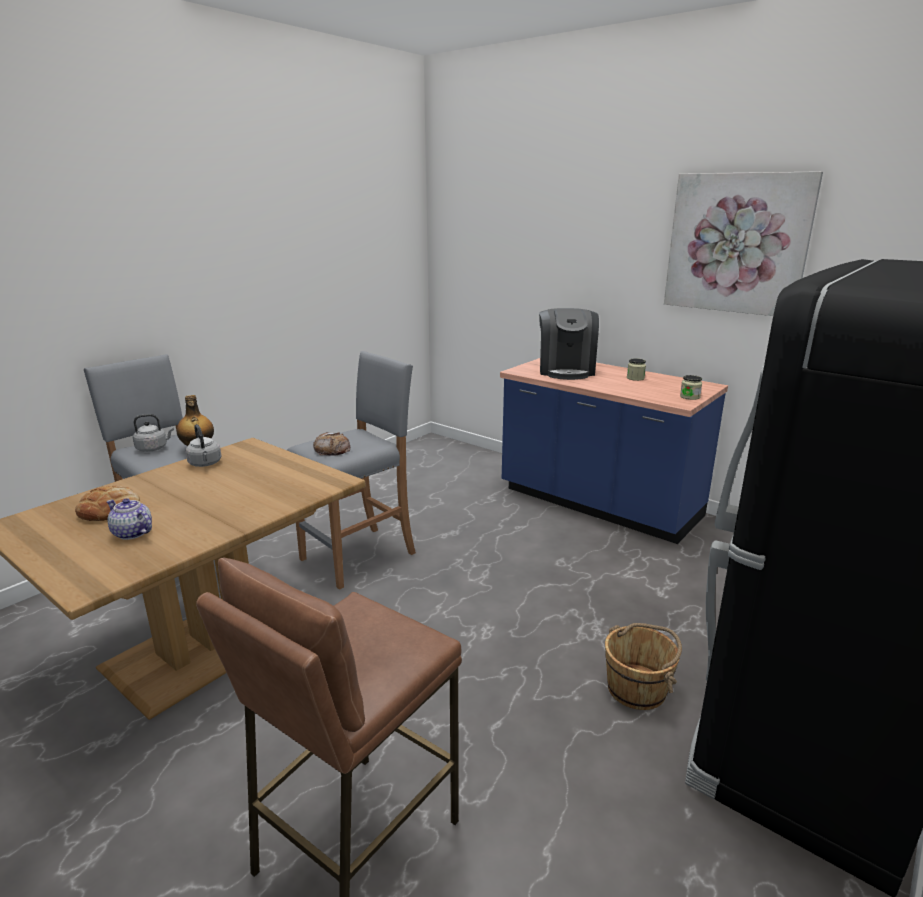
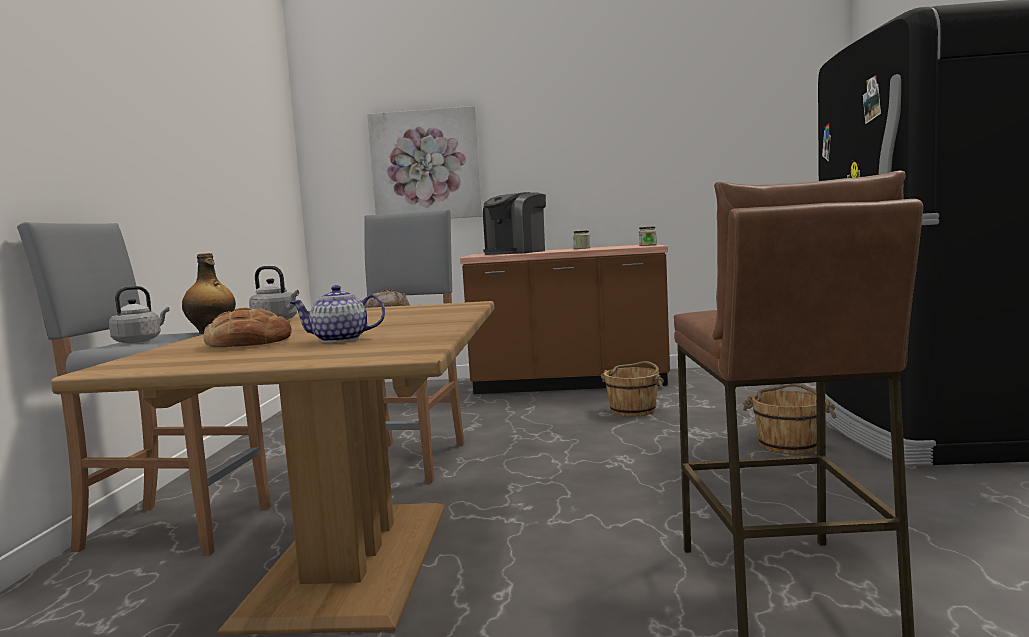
camera: 35 degrees left, 15 degrees down
blue counter [500,358,728,544] -> brown counter [460,245,670,394]
coffee machine [539,308,599,380] -> coffee machine turned 75 degrees clockwise [483,192,546,255]
picture [664,171,823,316] -> picture moved to [367,106,482,218]
none -> brown bucket [601,361,664,417]

